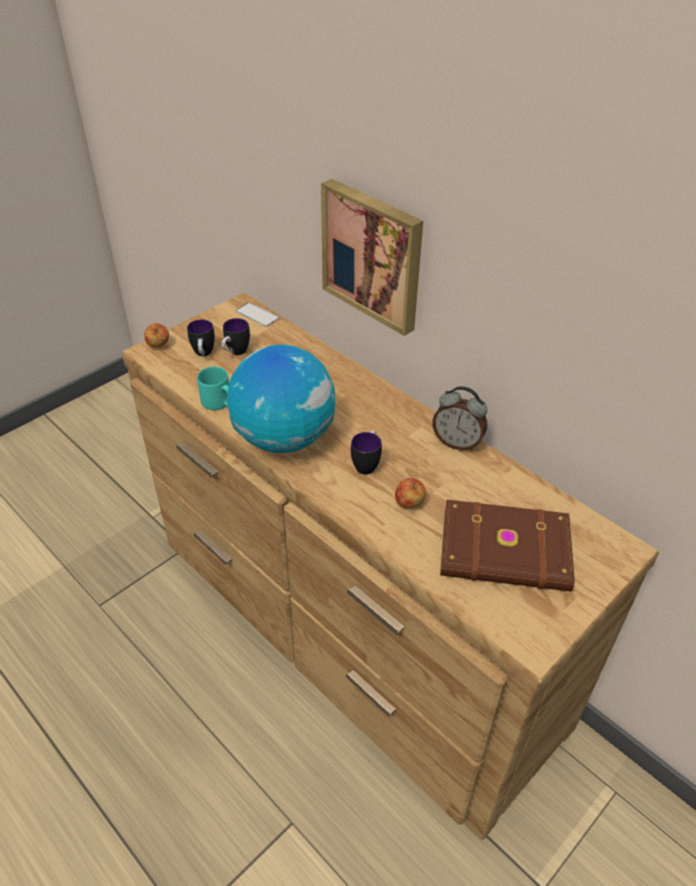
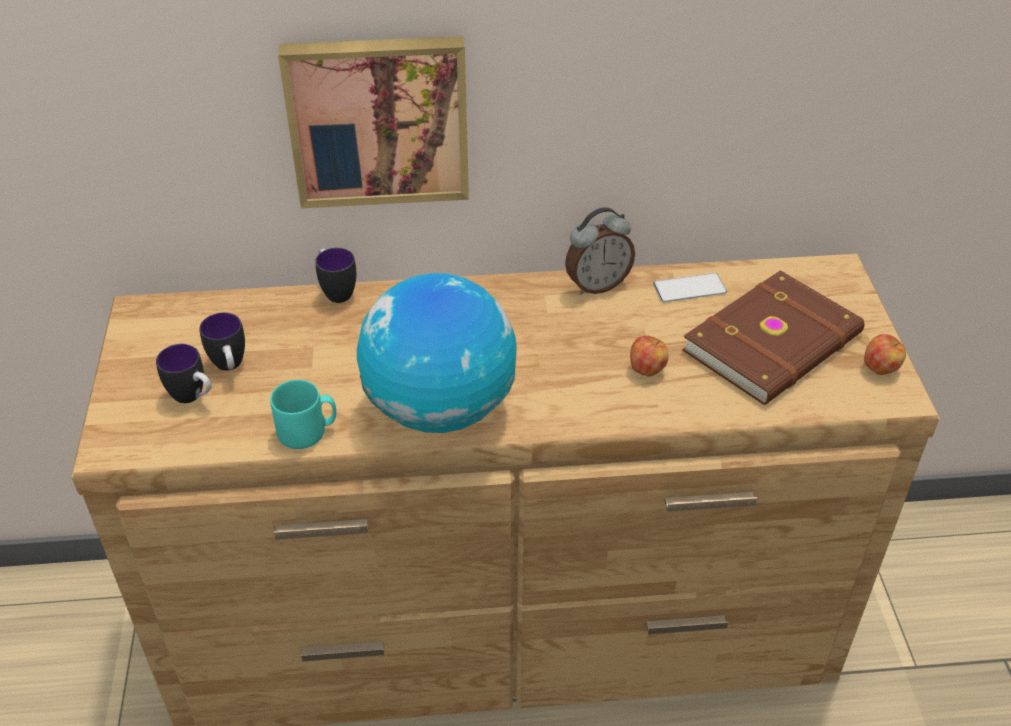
camera: 50 degrees left, 0 degrees up
apple [144,323,169,348] -> apple moved to [864,334,906,375]
phone [236,302,279,326] -> phone moved to [653,273,727,302]
mug [351,431,382,475] -> mug moved to [315,248,356,303]

